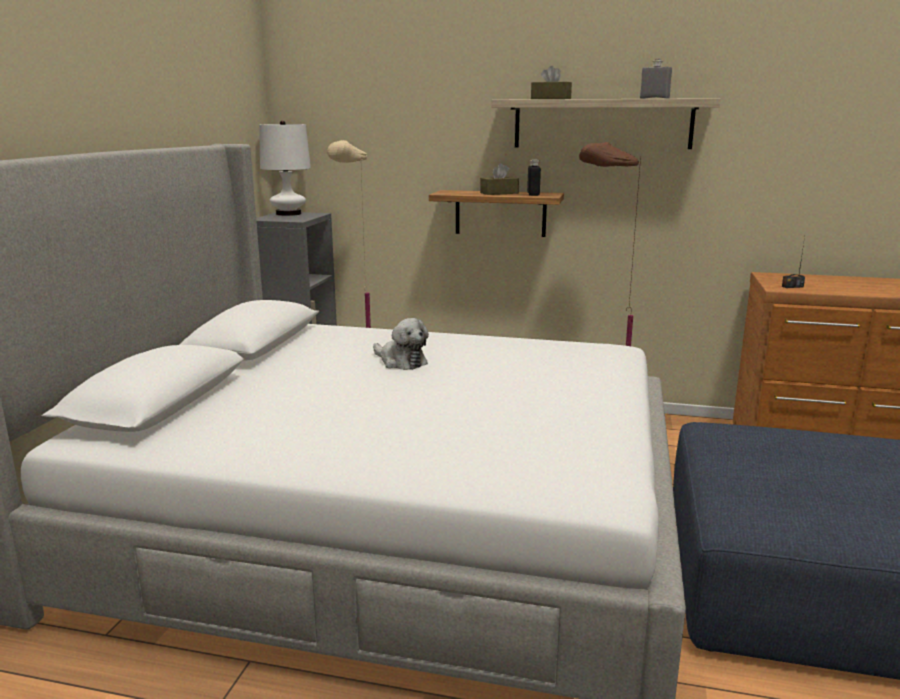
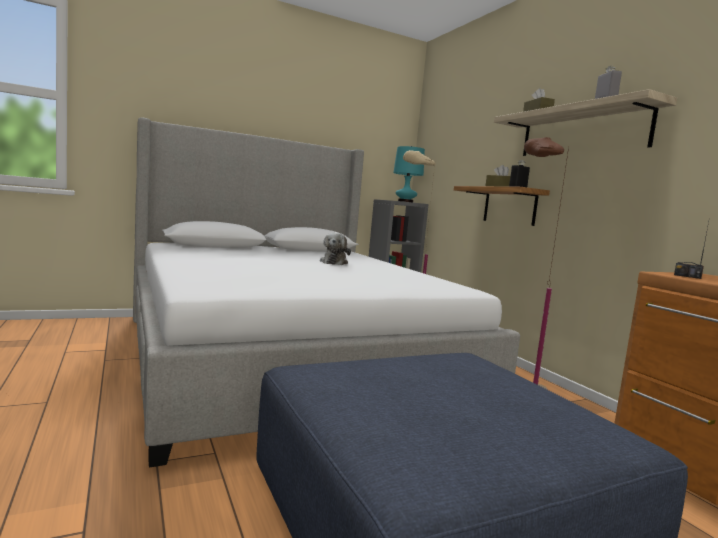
camera: 50 degrees right, 10 degrees down
white table lamp [259,121,311,216] -> turquoise table lamp [393,146,425,203]

